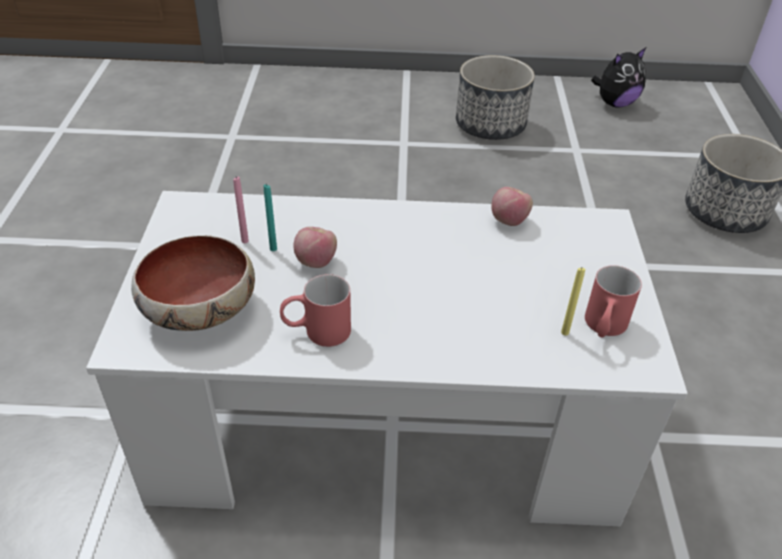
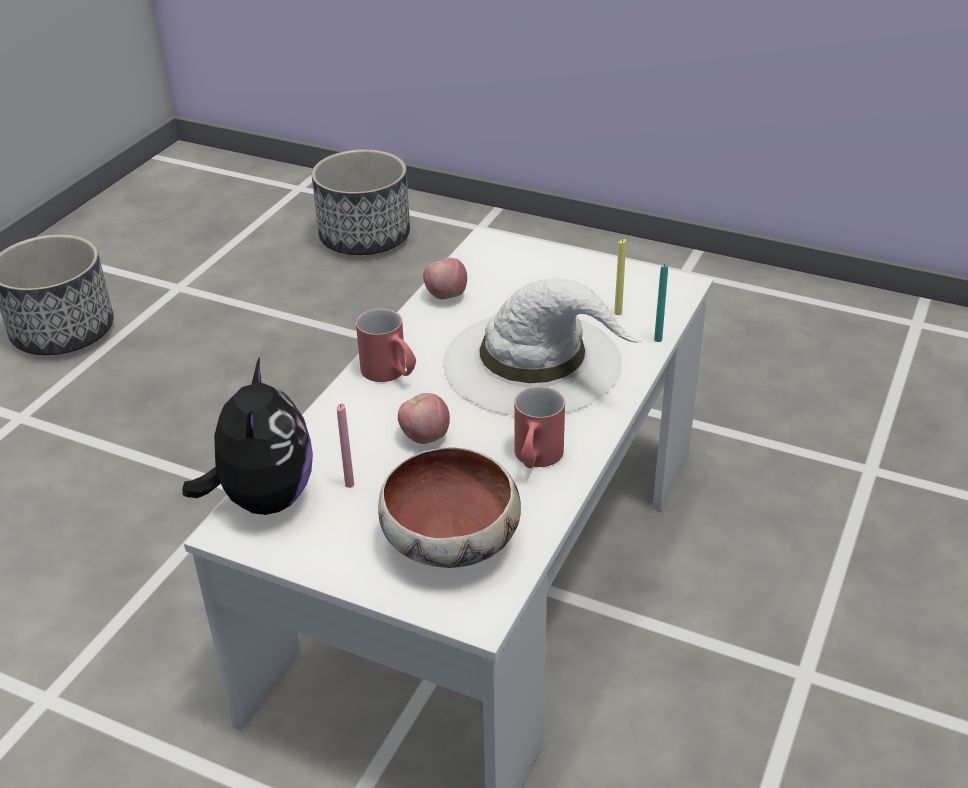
camera: 65 degrees left, 5 degrees down
turquoise candle [264,184,277,251] -> turquoise candle moved to [654,264,668,342]
red mug [585,265,642,337] -> red mug moved to [356,309,416,382]
plush toy [591,48,646,108] -> plush toy moved to [182,357,313,515]
none -> white hat [443,278,641,416]

